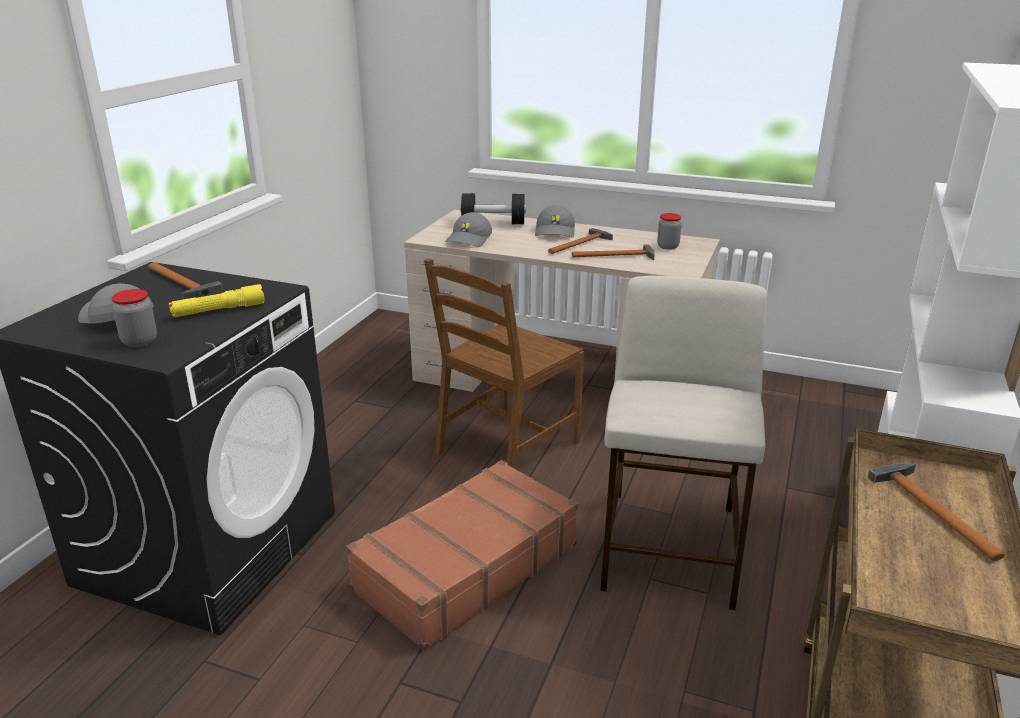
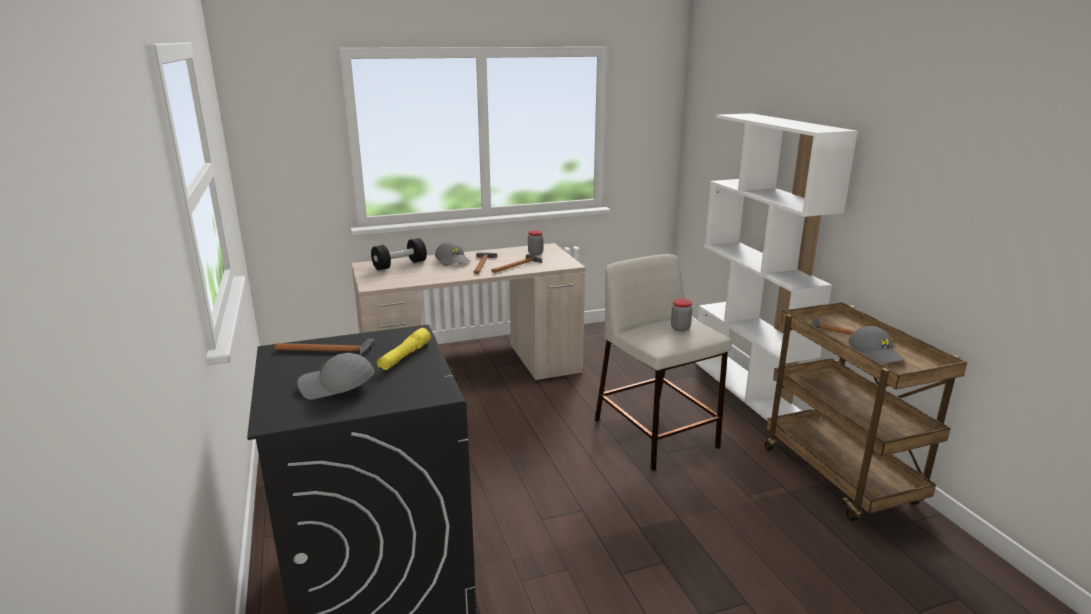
camera: 40 degrees left, 5 degrees down
jar [112,289,157,347] -> jar moved to [671,299,692,331]
brown suitcase [346,460,578,650] -> none
brown chair [424,258,584,468] -> none
grey cap [445,212,492,247] -> grey cap moved to [849,326,905,364]

